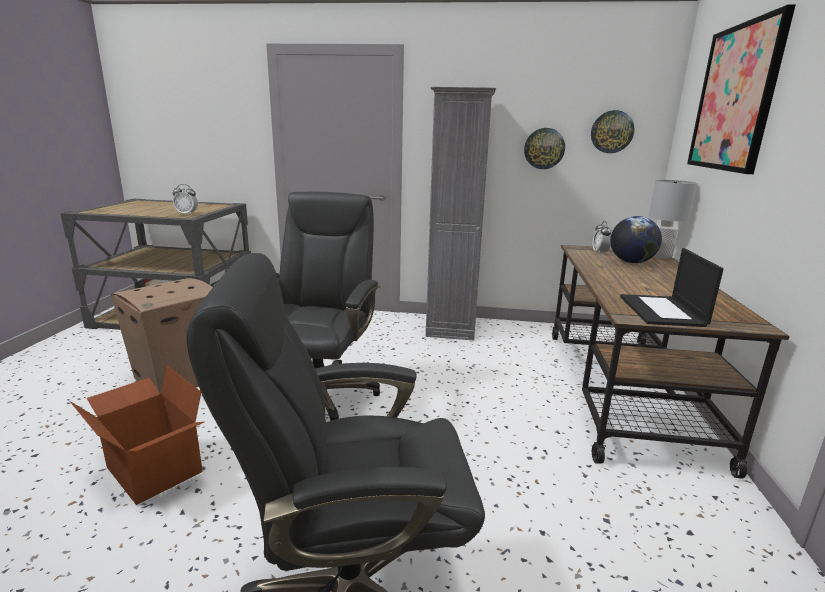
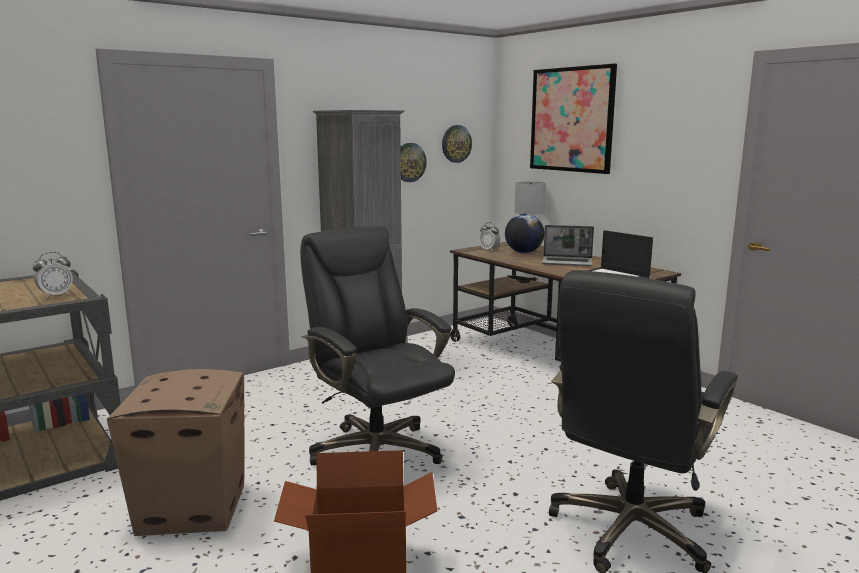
camera: 45 degrees left, 5 degrees down
none -> laptop [542,225,594,266]

